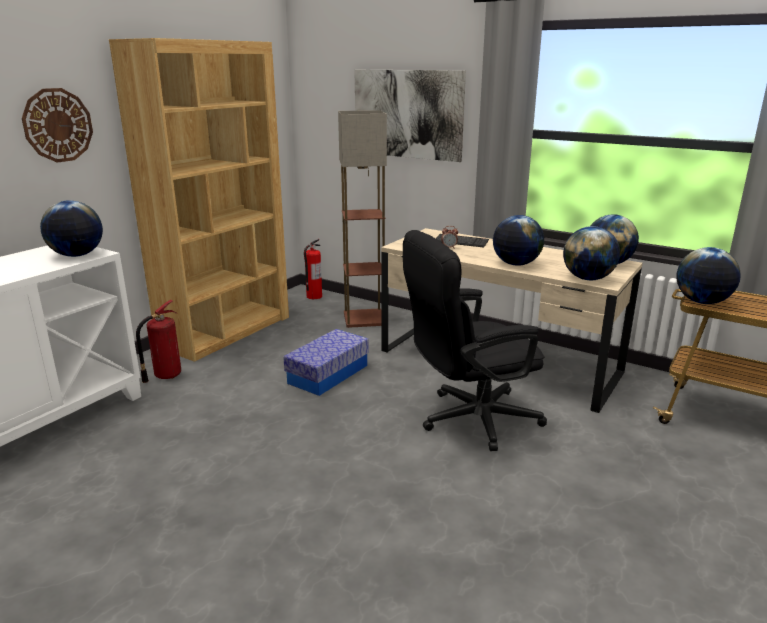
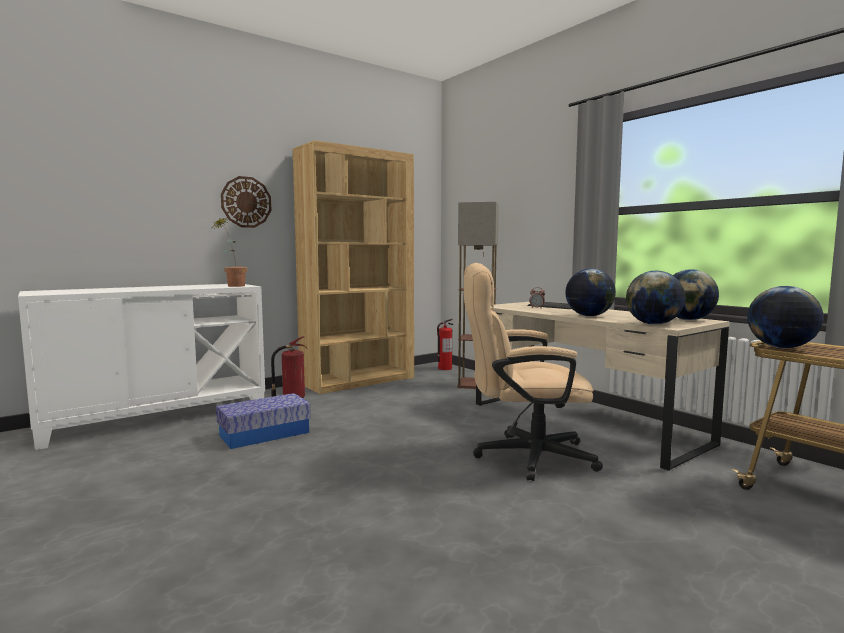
camera: 20 degrees right, 15 degrees down
globe [40,200,103,257] -> potted plant [214,218,247,287]
storage box [283,329,369,396] -> storage box moved to [216,393,311,449]
picture [355,70,466,162] -> none
black office chair [403,230,547,451] -> beige office chair [464,263,603,481]

